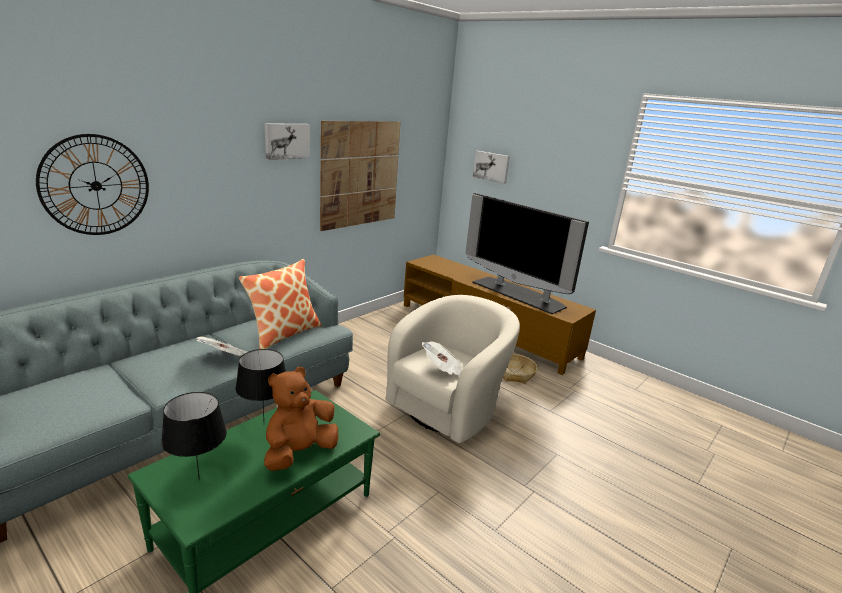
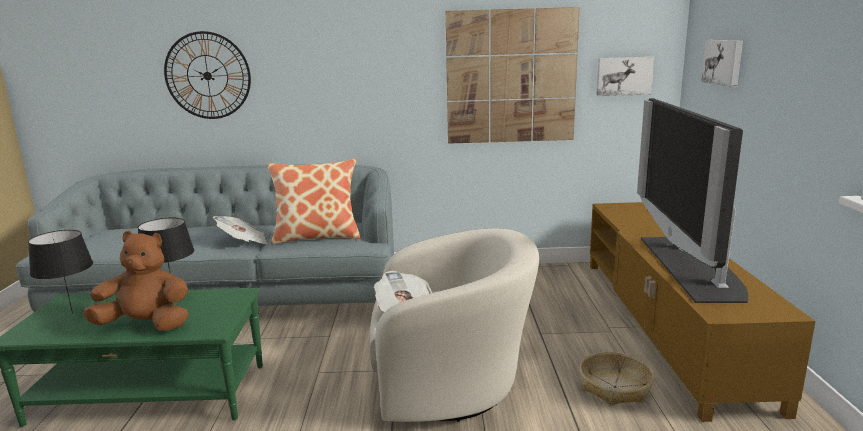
camera: 50 degrees right, 5 degrees down
picture [265,124,310,160] -> picture moved to [596,57,654,96]

